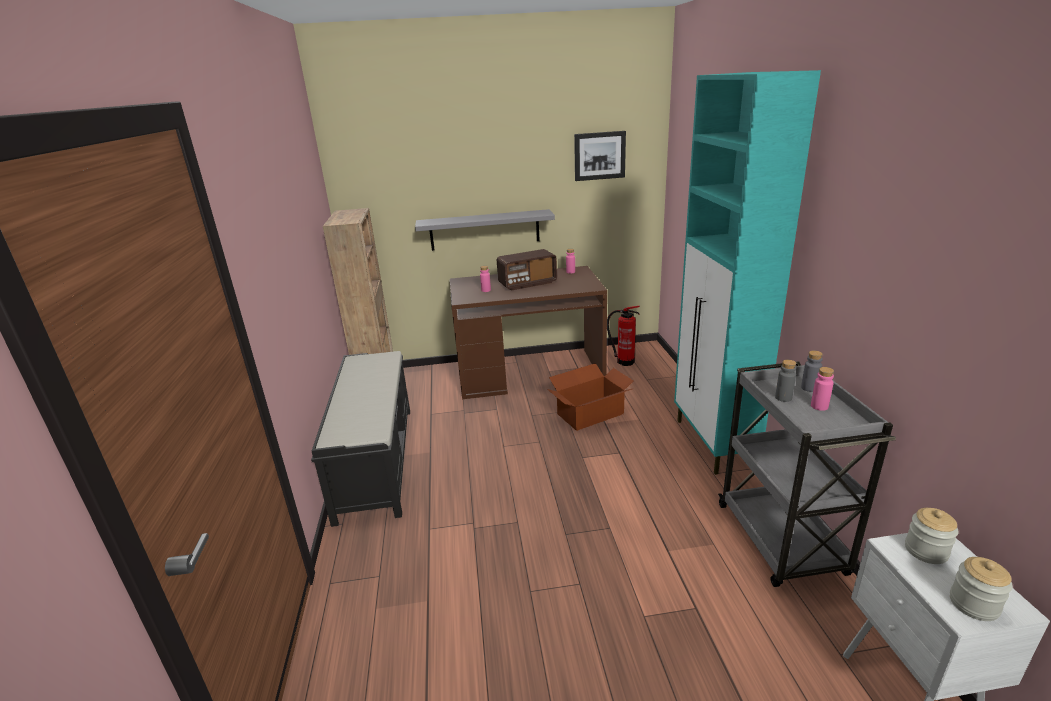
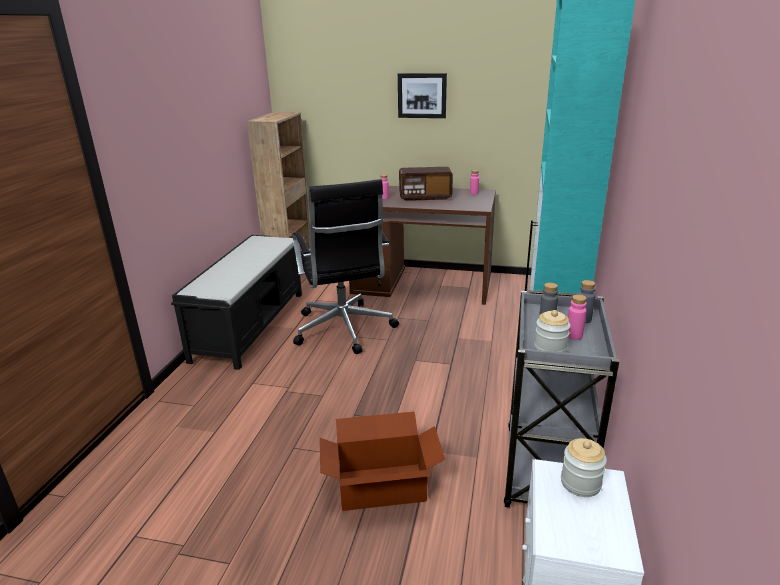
camera: 20 degrees right, 0 degrees up
grey shelf [415,209,555,251] -> none
cardboard box [547,363,633,431] -> cardboard box moved to [320,411,445,511]
picture [574,131,626,181] -> picture moved to [398,73,447,118]
fire extinguisher [607,306,640,366] -> none
jar [950,557,1013,621] -> jar moved to [534,310,570,353]
none -> black office chair [293,179,399,354]

